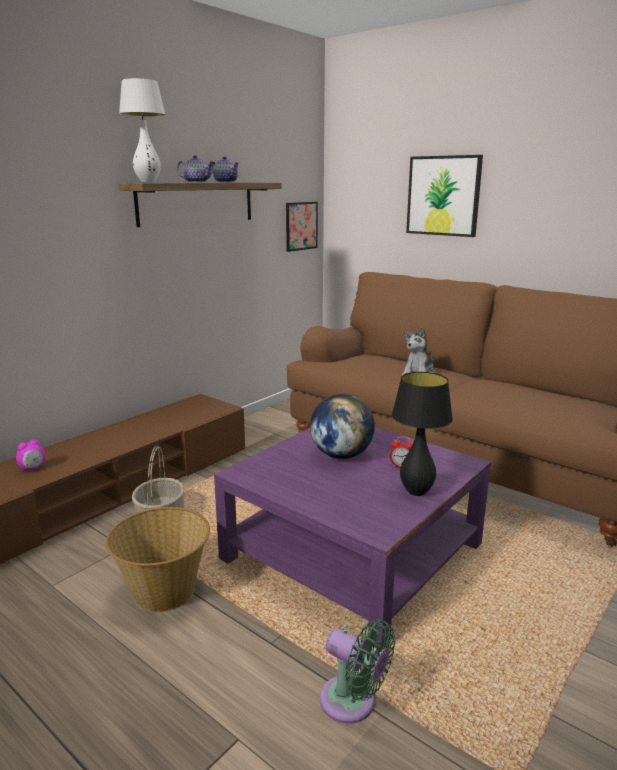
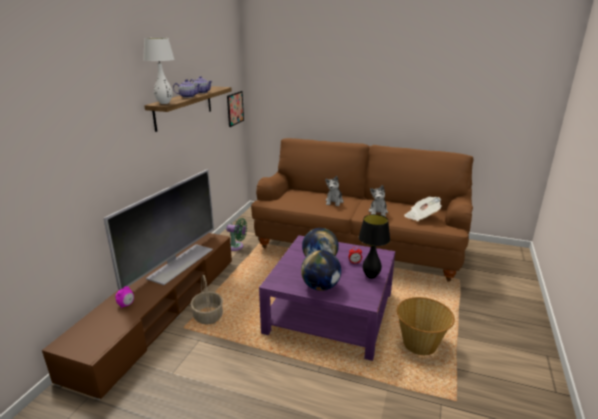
camera: 20 degrees left, 5 degrees up
basket [106,507,210,612] -> basket moved to [397,297,455,355]
green fan [320,619,395,724] -> green fan moved to [226,218,247,251]
picture [406,155,483,237] -> none
none -> television [103,169,214,290]
none -> globe [301,250,341,291]
none -> plush toy [369,185,388,217]
none -> newspaper [404,197,442,221]

